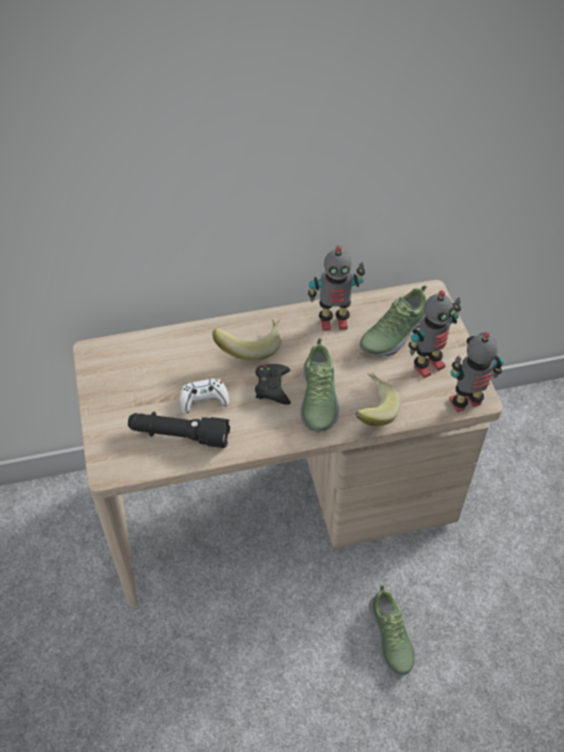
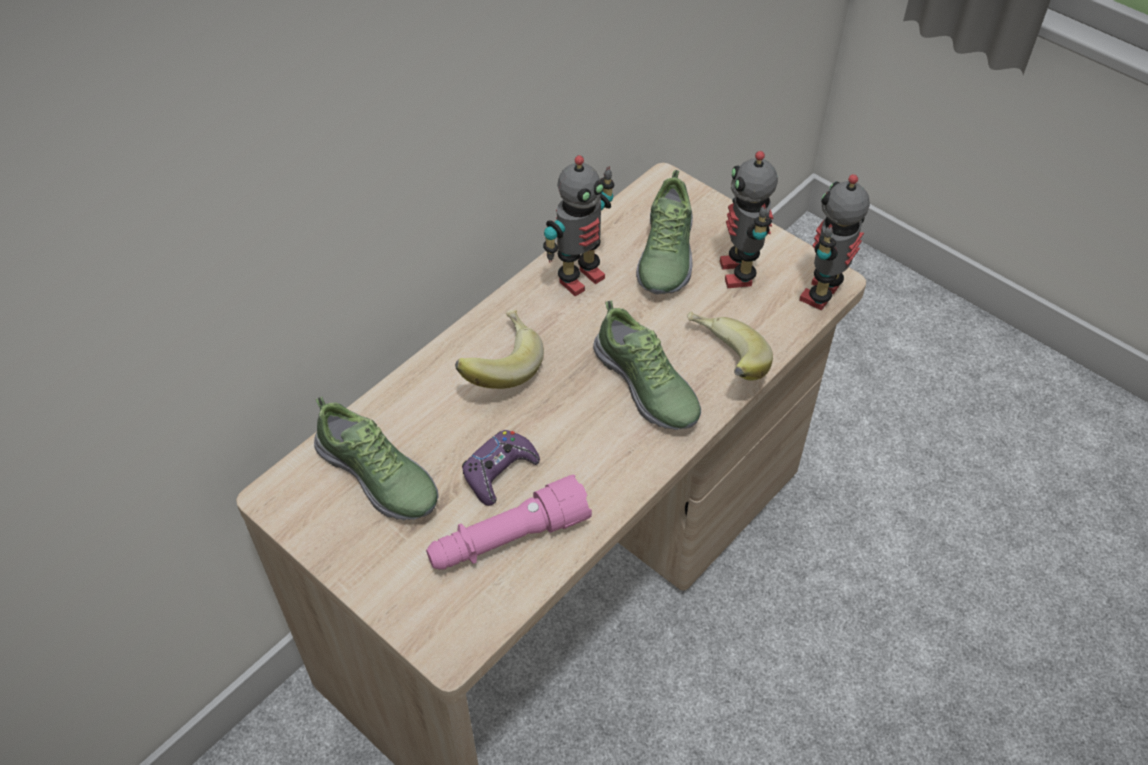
camera: 35 degrees left, 0 degrees up
black flashlight [128,412,230,448] -> pink flashlight [426,475,592,570]
white game controller [180,378,229,414] -> purple game controller [462,430,540,506]
black game controller [255,364,291,405] -> none
shoe [369,585,415,675] -> shoe moved to [314,397,438,520]
toy robot [409,290,461,378] -> toy robot turned 150 degrees clockwise [720,151,778,288]

